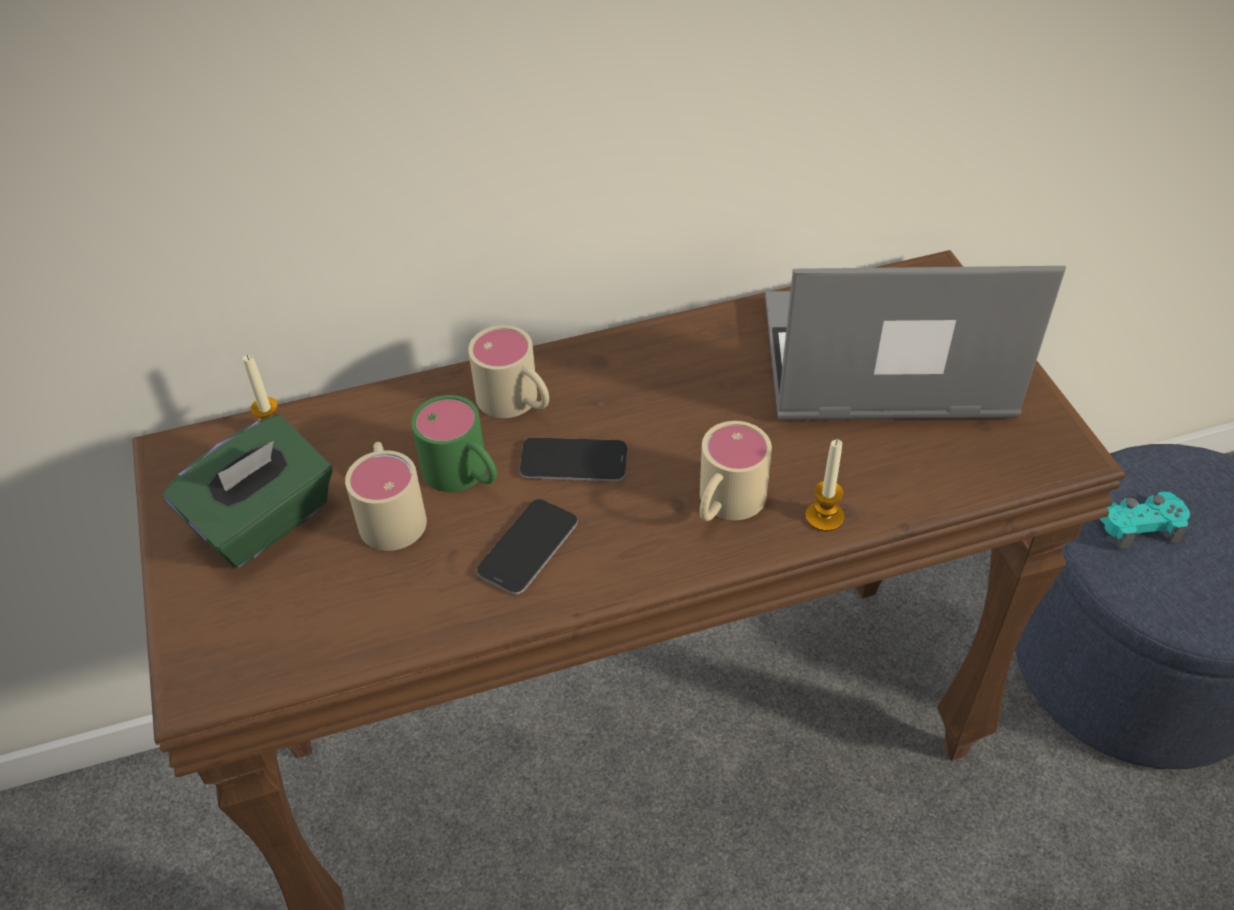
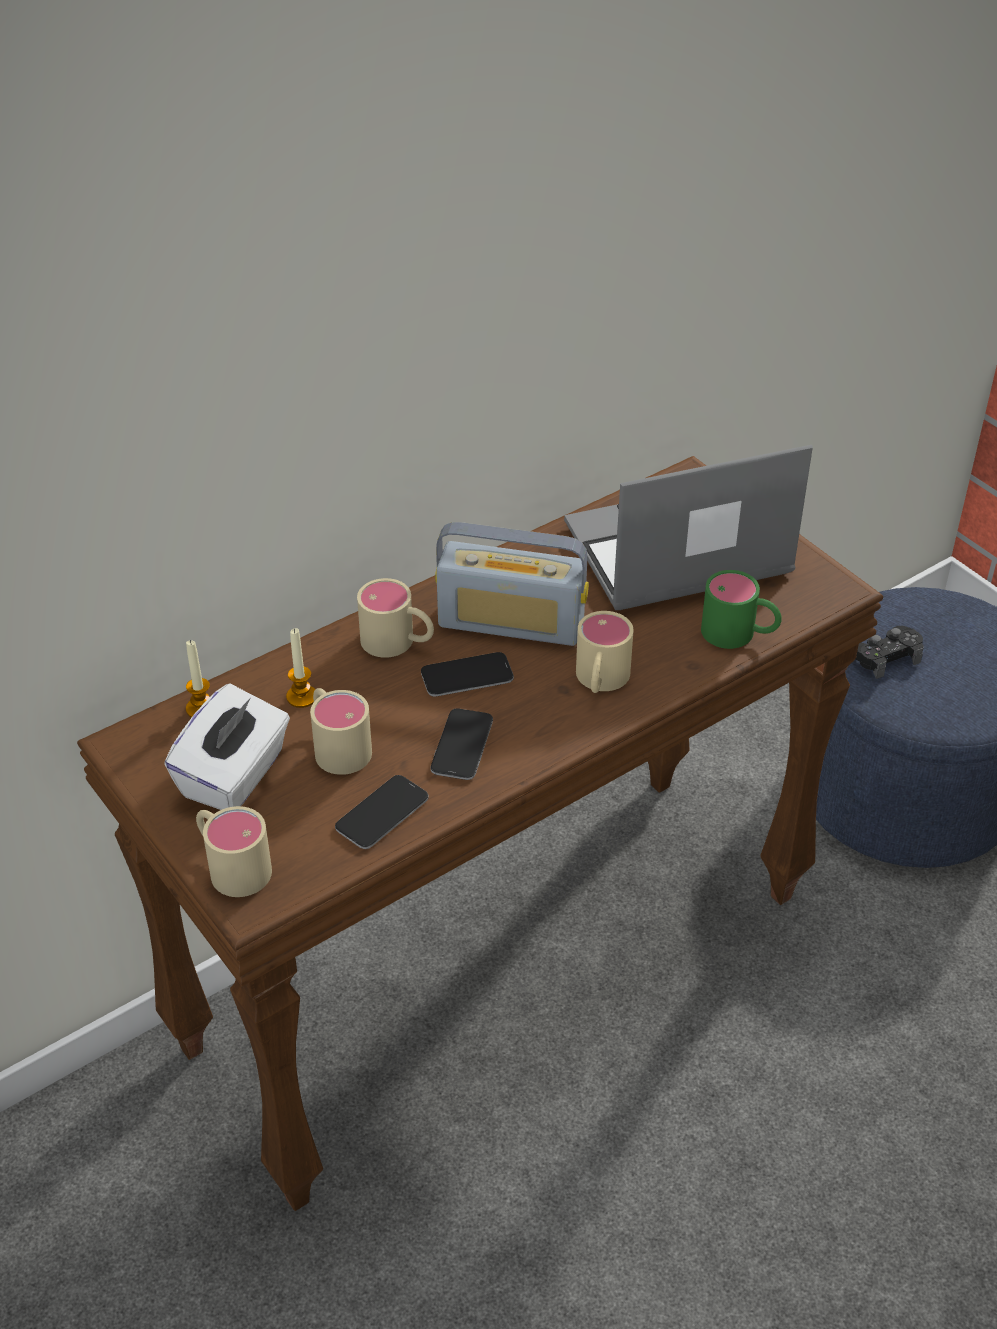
camera: 20 degrees left, 5 degrees down
green tissue box [163,414,333,568] -> white tissue box [164,684,290,810]
green mug [411,395,497,492] -> green mug moved to [701,570,781,649]
candle [805,440,844,532] -> candle moved to [286,628,316,708]
turquoise game controller [1099,492,1190,549] -> black game controller [855,625,924,679]
none -> beige mug [196,806,272,897]
none -> phone [335,775,429,849]
none -> radio [435,522,589,646]

